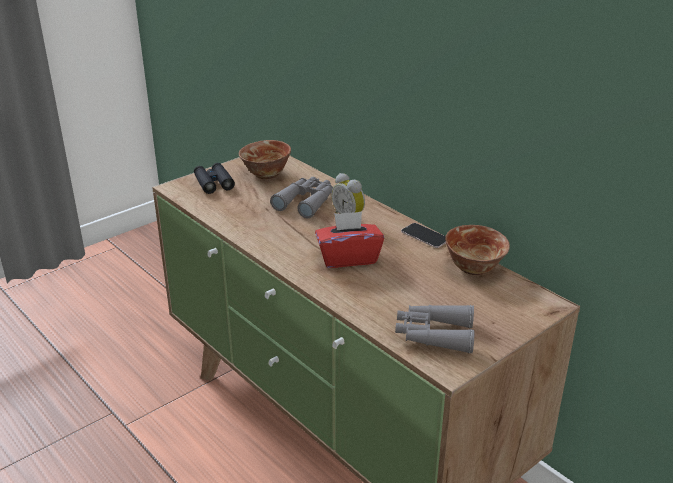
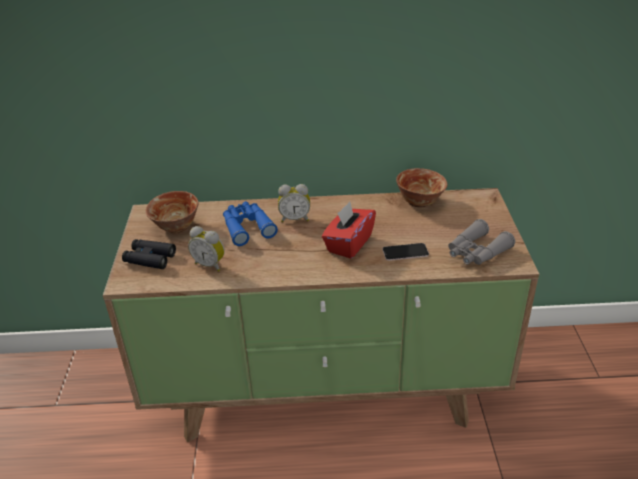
camera: 50 degrees left, 5 degrees up
grey binoculars [270,177,333,218] -> blue binoculars [223,201,278,246]
phone [401,223,446,248] -> phone moved to [382,243,429,261]
none -> alarm clock [188,226,225,272]

